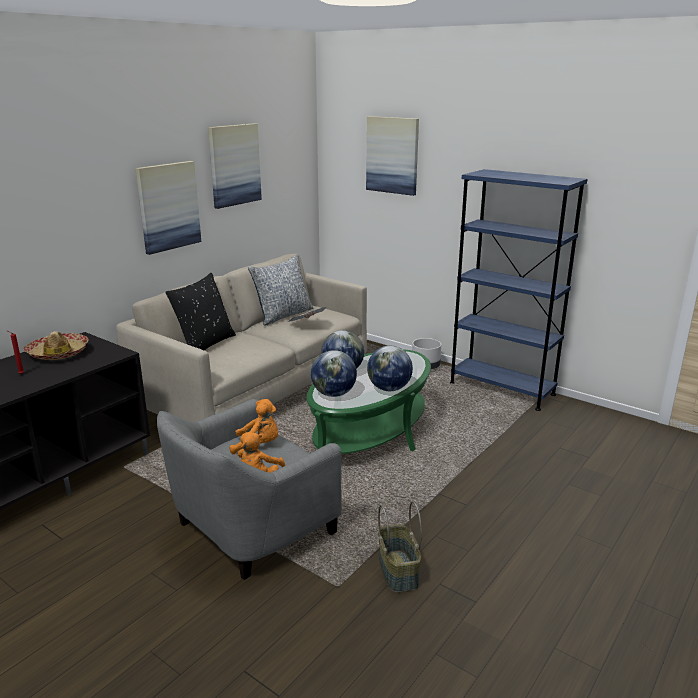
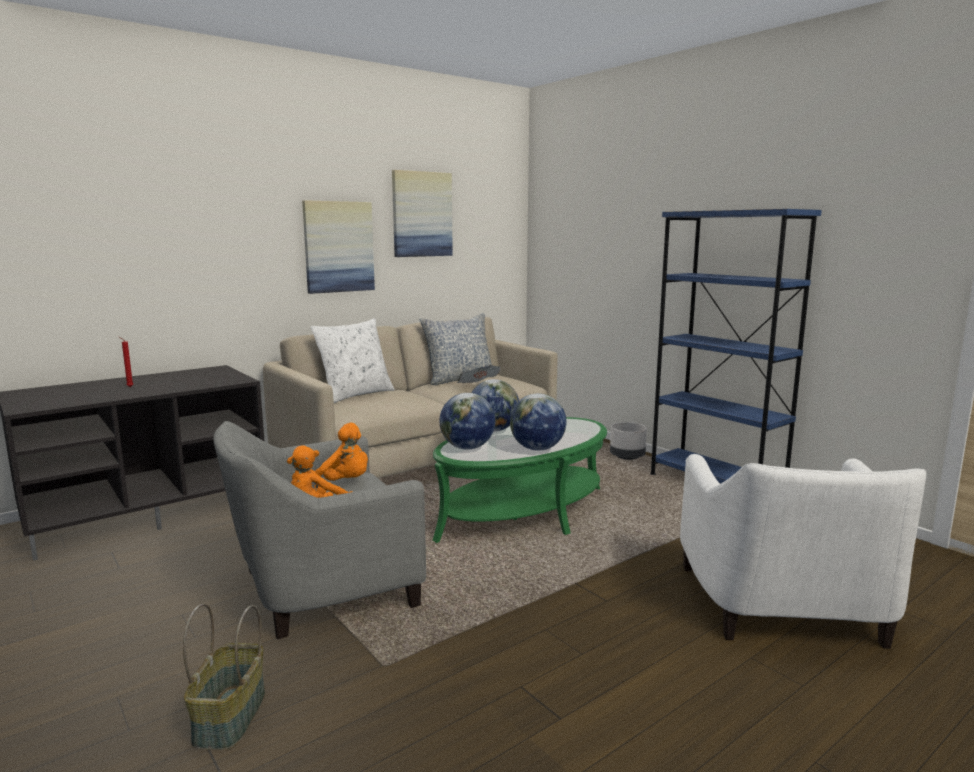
camera: 15 degrees right, 10 degrees down
hat [23,331,89,360] -> none
black pillow [165,272,236,350] -> white pillow [311,318,395,403]
picture [366,116,419,196] -> none
basket [378,501,422,592] -> basket moved to [183,603,265,750]
none -> white armchair [680,454,926,649]

